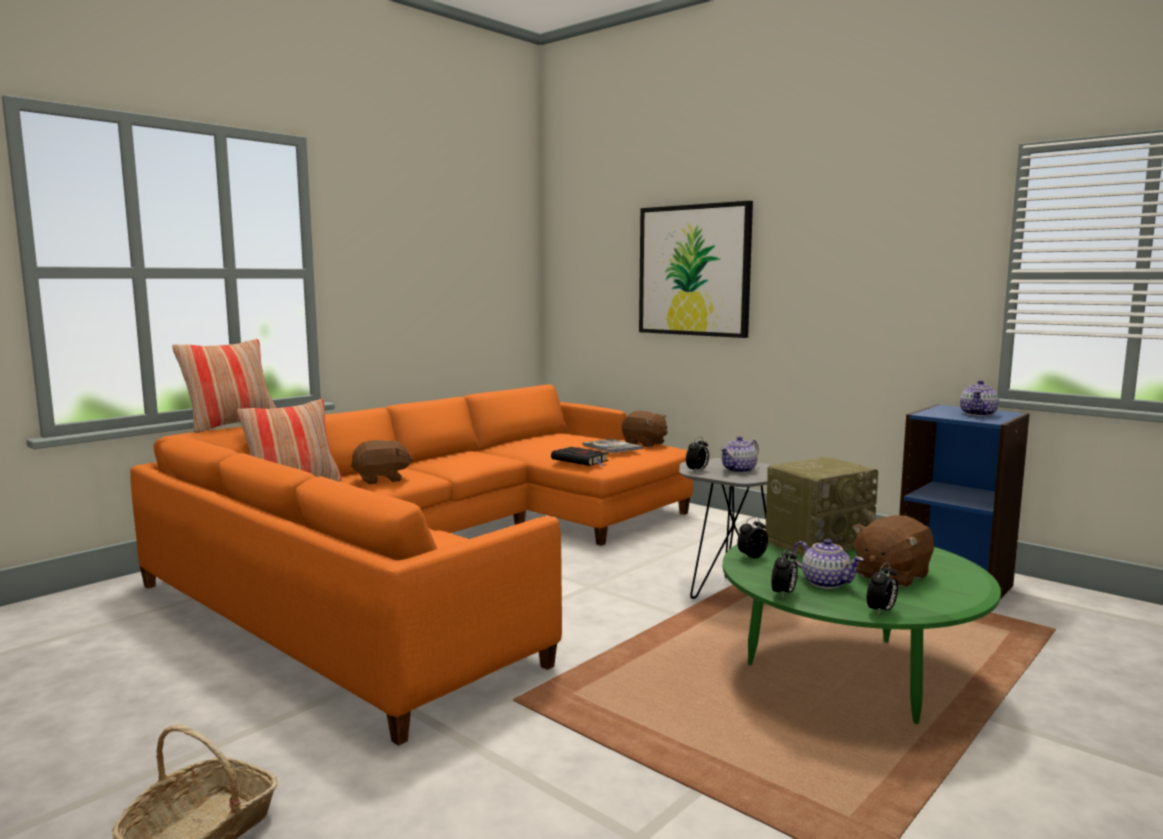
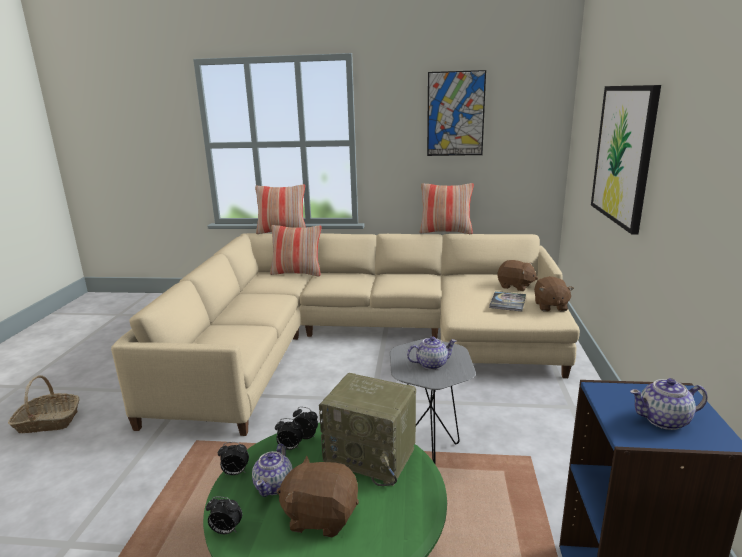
camera: 55 degrees right, 10 degrees up
orange sofa [130,384,693,746] -> beige sofa [111,233,580,436]
brown plush toy [351,440,413,484] -> brown plush toy moved to [497,260,538,291]
black book [551,447,608,466] -> none
alarm clock [686,437,709,471] -> alarm clock moved to [275,418,303,450]
teapot [720,436,759,473] -> teapot turned 150 degrees clockwise [407,336,457,370]
none -> pillow [419,183,474,234]
none -> picture [427,70,486,156]

